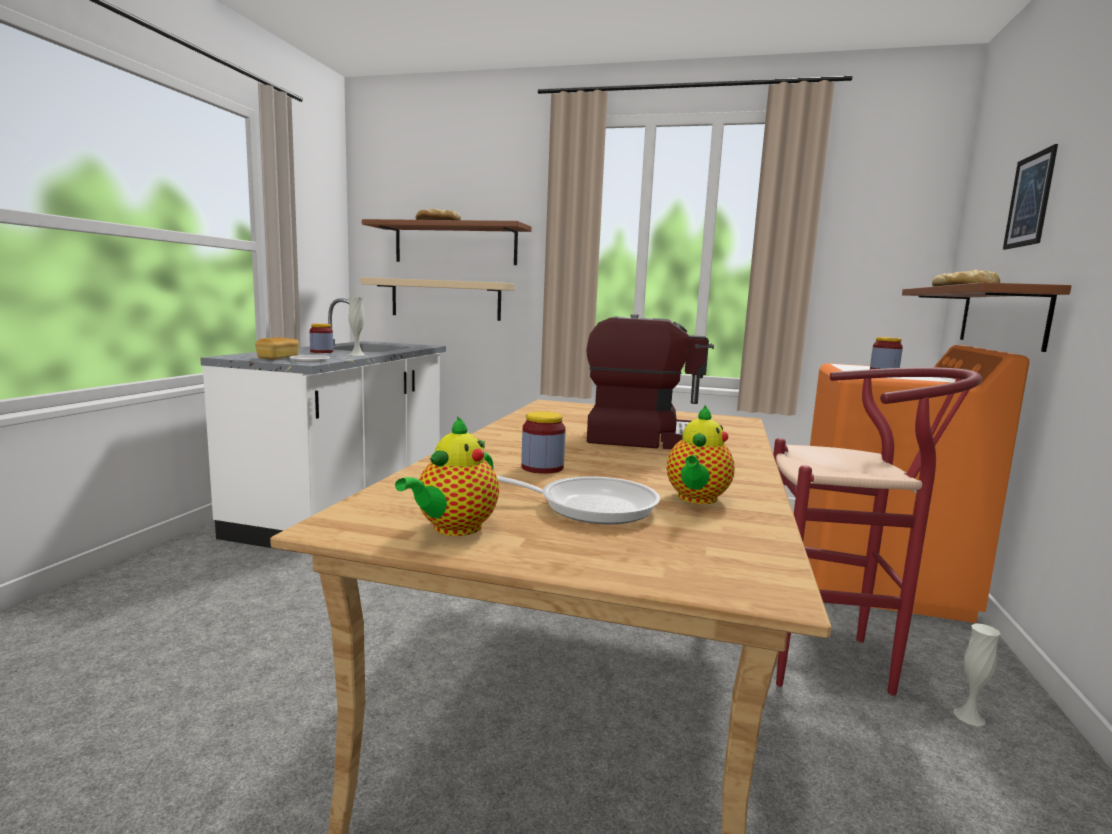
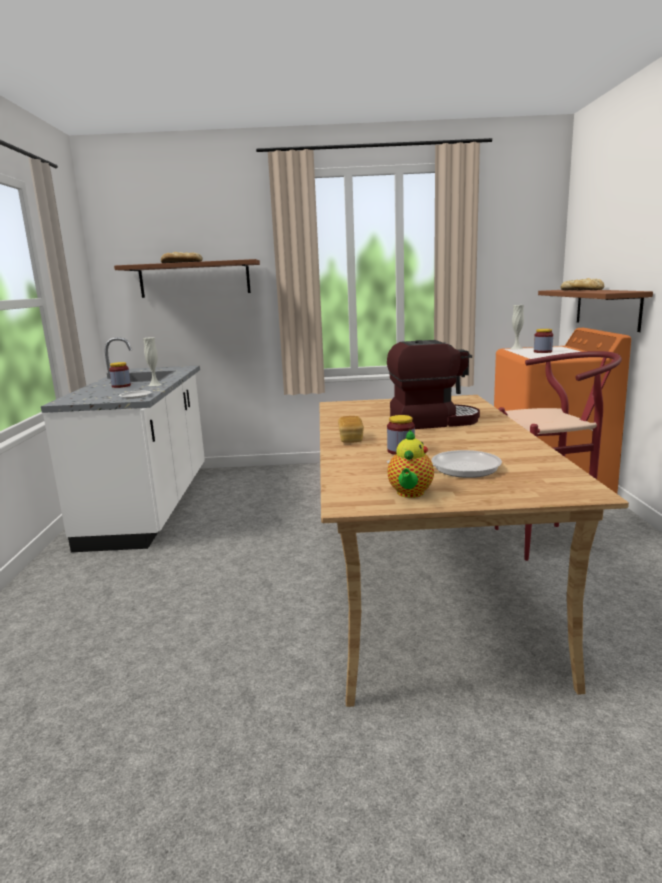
camera: 15 degrees left, 5 degrees up
bread [255,338,299,360] -> bread moved to [338,416,364,443]
beige shelf [360,277,515,321] -> none
teapot [667,405,735,504] -> none
white vase [953,623,1001,726] -> white vase moved to [511,305,524,349]
picture [1003,144,1058,250] -> none

